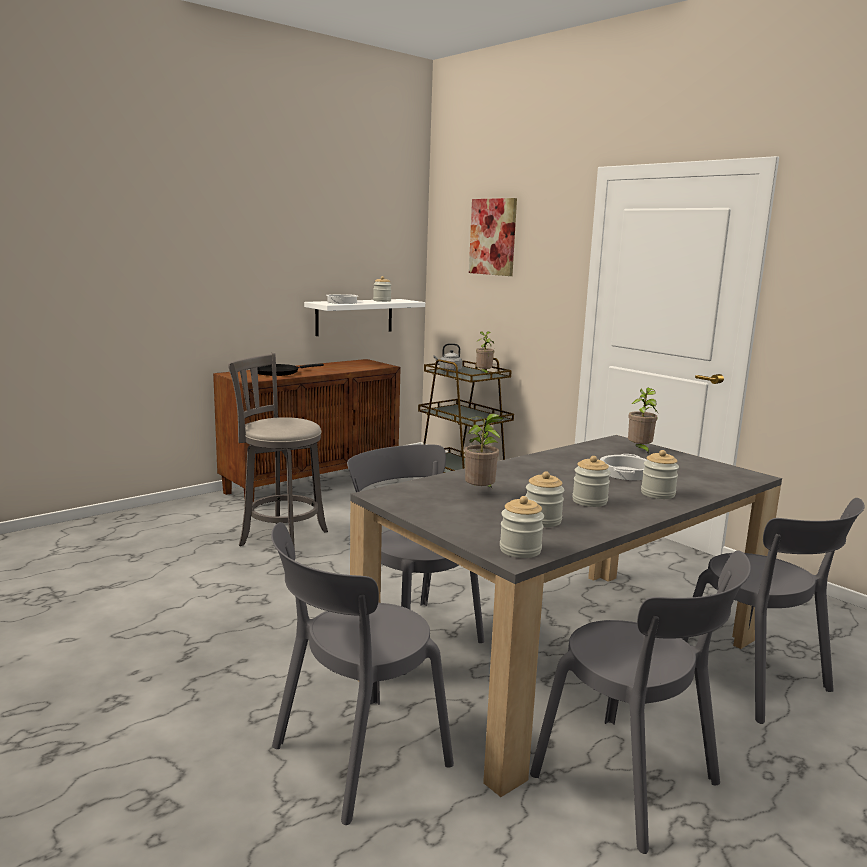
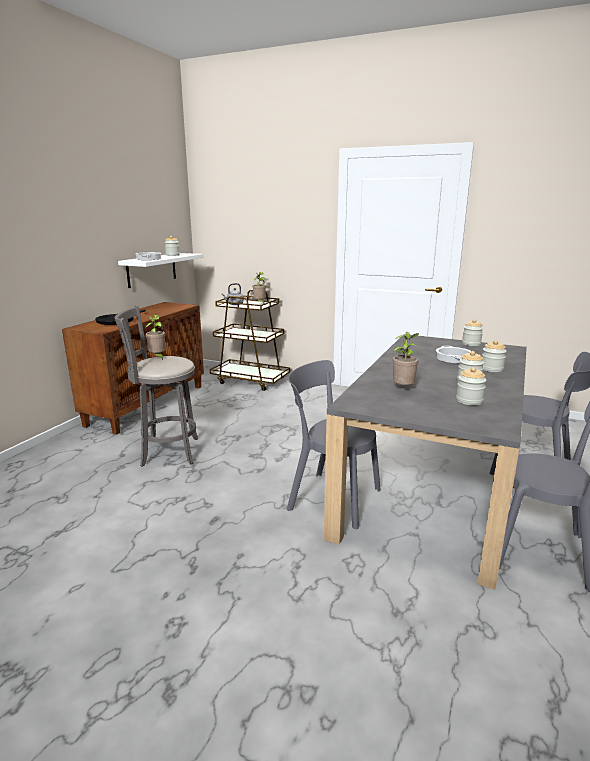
camera: 25 degrees left, 5 degrees up
grey chair [271,522,454,825] -> none
picture [469,198,517,276] -> none
jar [500,496,544,558] -> jar moved to [462,319,483,346]
potted plant [628,387,658,454] -> potted plant moved to [146,314,165,360]

